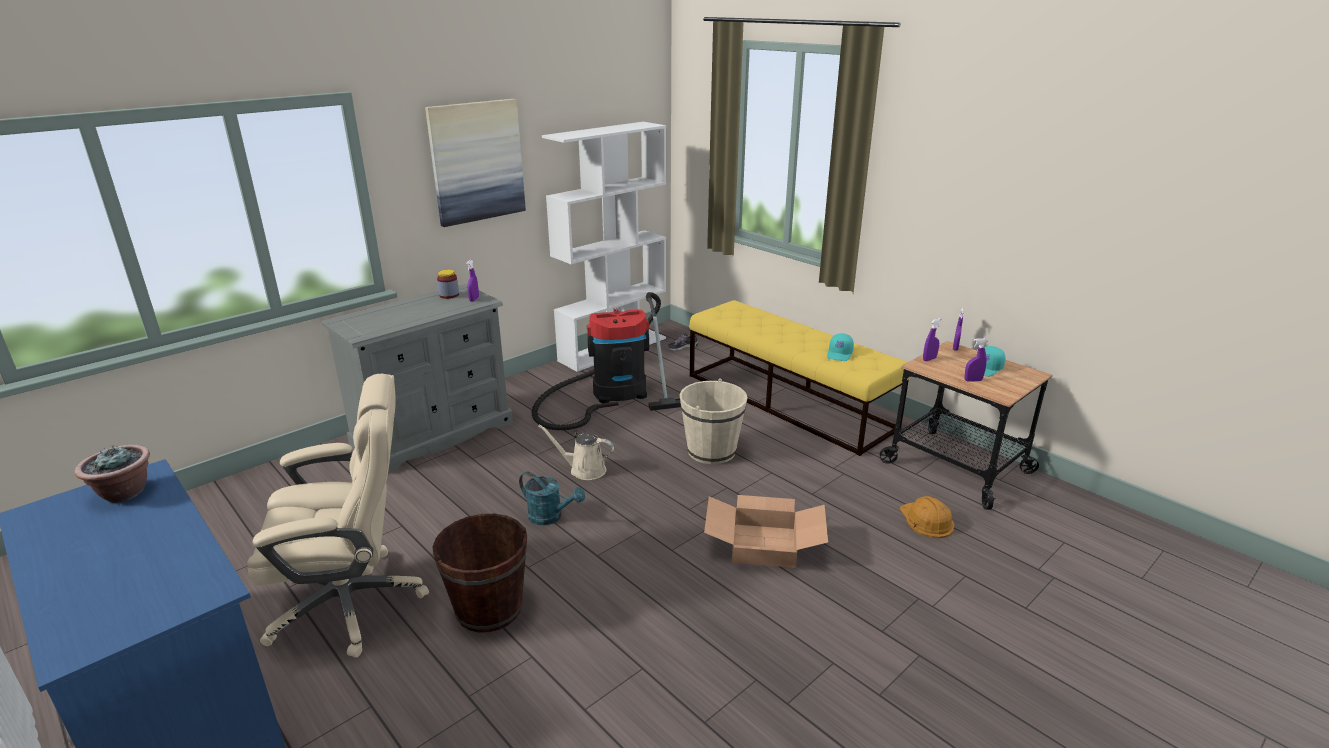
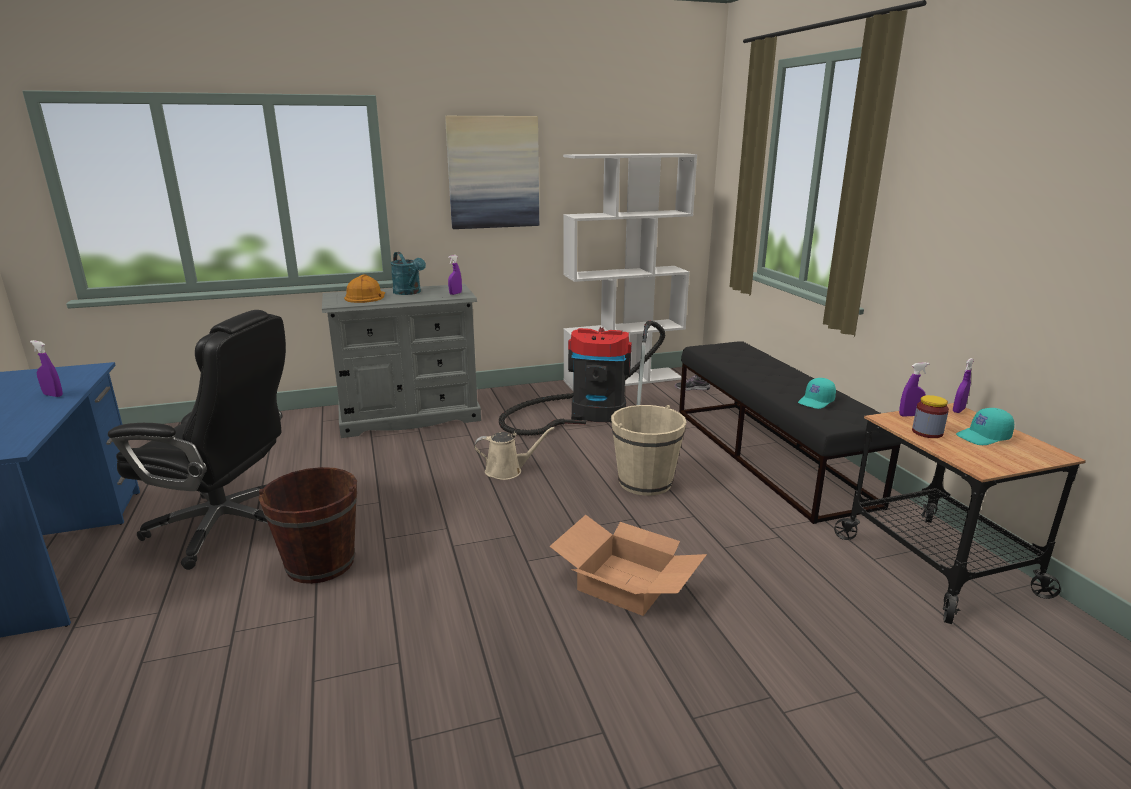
camera: 25 degrees right, 5 degrees down
potted plant [74,445,150,503] -> none
beige office chair [247,374,429,658] -> black office chair [108,310,286,570]
jar [437,270,459,299] -> jar moved to [912,395,949,438]
turquoise watering can [519,472,585,525] -> turquoise watering can moved to [390,252,426,295]
beige watering can [538,425,614,480] -> beige watering can turned 135 degrees clockwise [474,427,555,480]
yellow bench [689,300,910,456] -> black bench [679,341,901,524]
orange hard hat [900,496,954,538] -> orange hard hat moved to [344,274,385,303]
purple spray bottle [964,338,987,382] -> purple spray bottle moved to [30,340,63,397]

